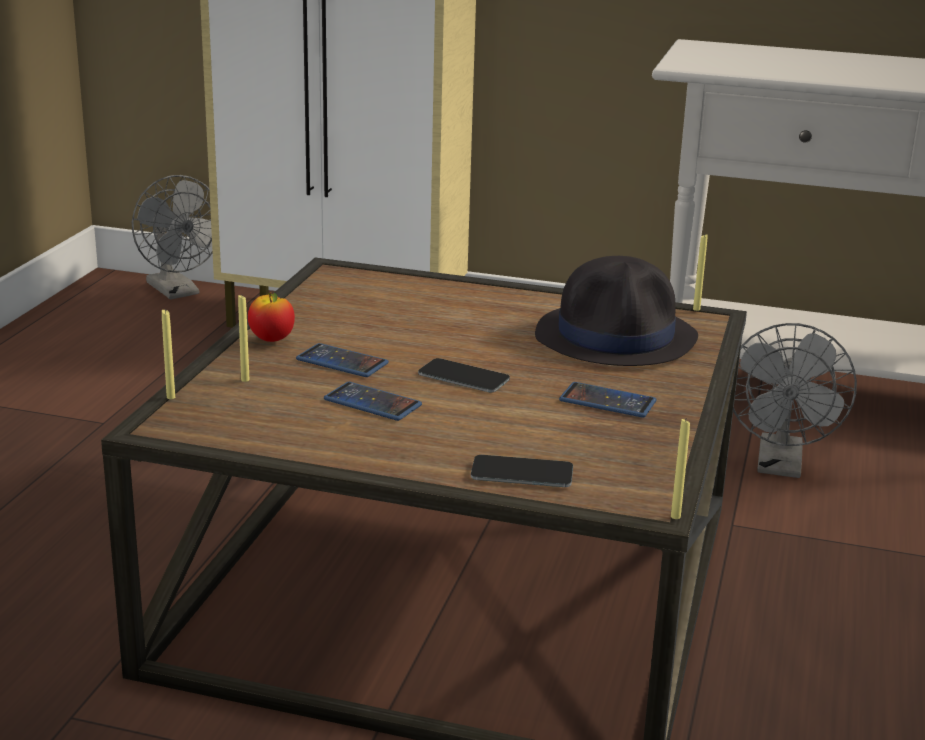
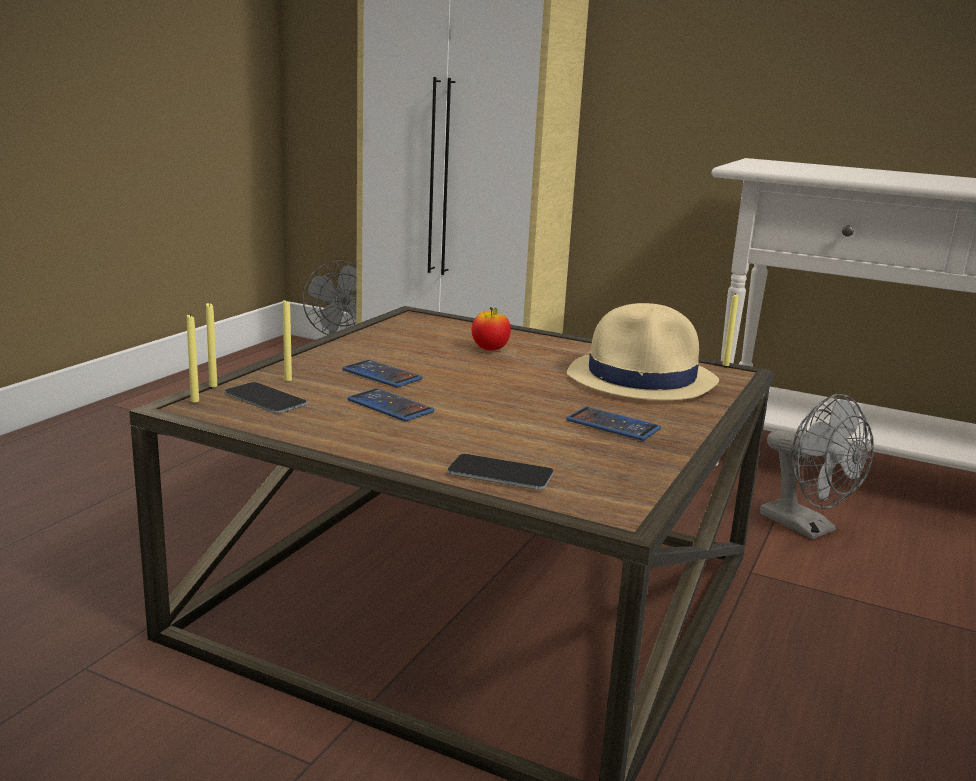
camera: 10 degrees right, 5 degrees down
apple [248,292,295,342] -> apple moved to [472,307,511,351]
phone [418,358,510,392] -> phone moved to [225,382,307,413]
black hat [535,256,698,366] -> beige hat [567,303,719,400]
yellow candle [671,419,690,519] -> yellow candle moved to [187,314,199,402]
grey fan [733,323,857,478] -> grey fan turned 60 degrees counterclockwise [760,394,874,539]

